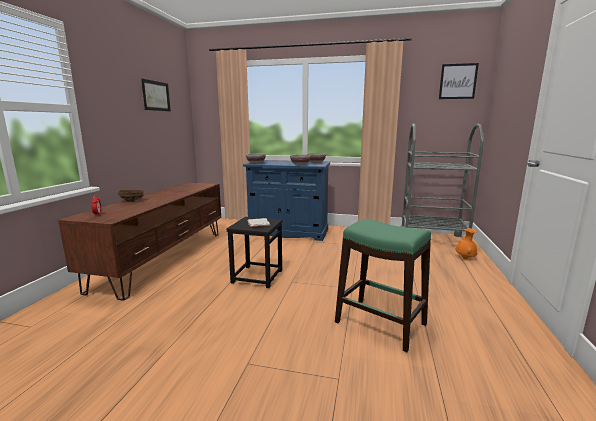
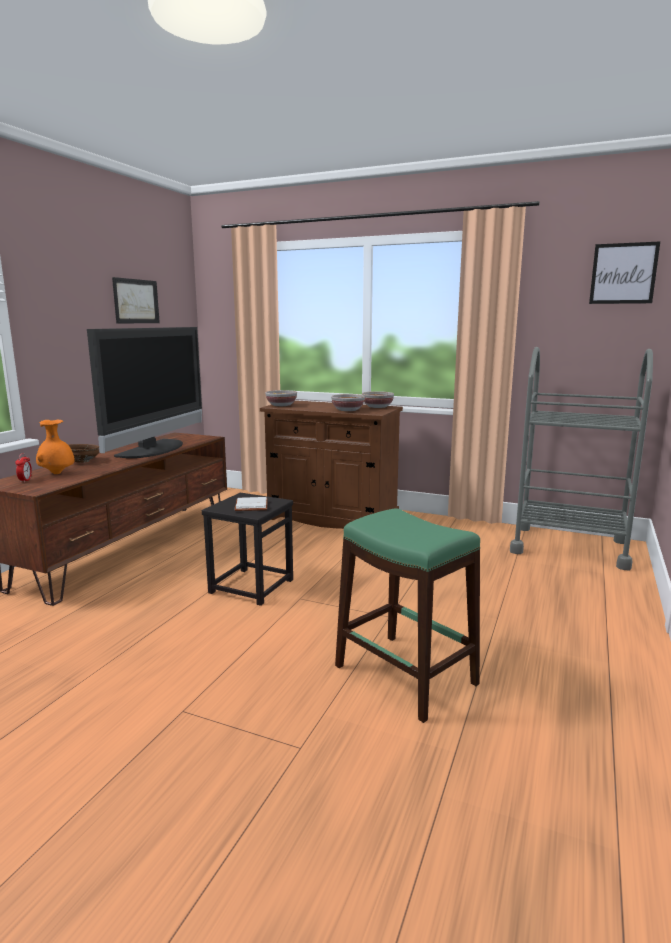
camera: 10 degrees right, 0 degrees up
blue cabinet [243,160,330,241] -> brown cabinet [260,400,403,529]
orange vase [456,228,477,259] -> orange vase moved to [36,420,75,474]
none -> television [87,327,202,458]

